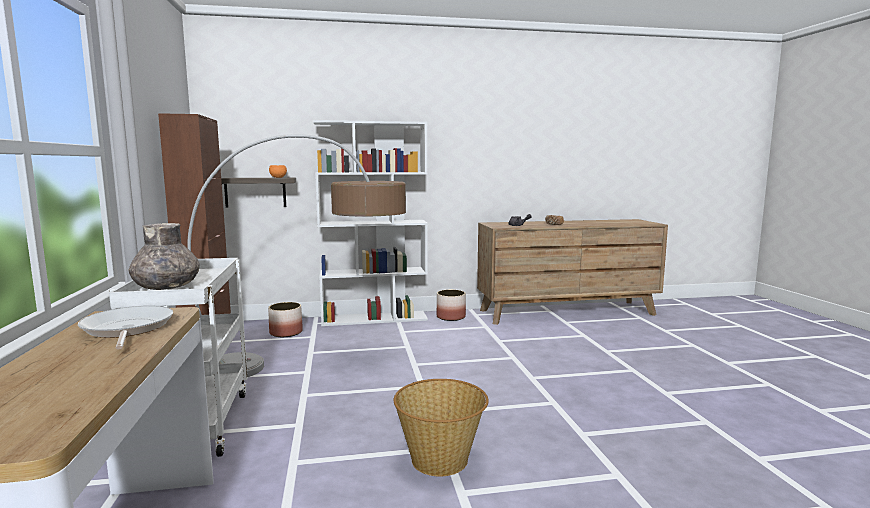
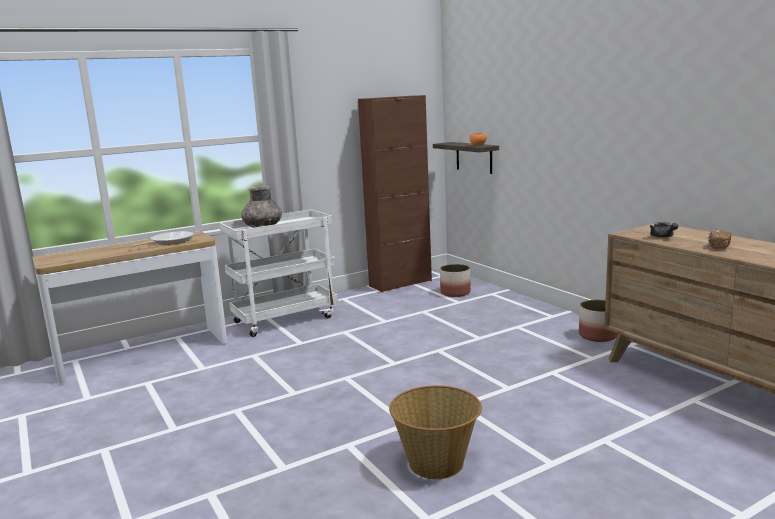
camera: 70 degrees right, 5 degrees up
floor lamp [187,134,406,377] -> none
white bookcase [313,120,428,326] -> none
basket [394,379,489,477] -> basket moved to [389,385,482,479]

